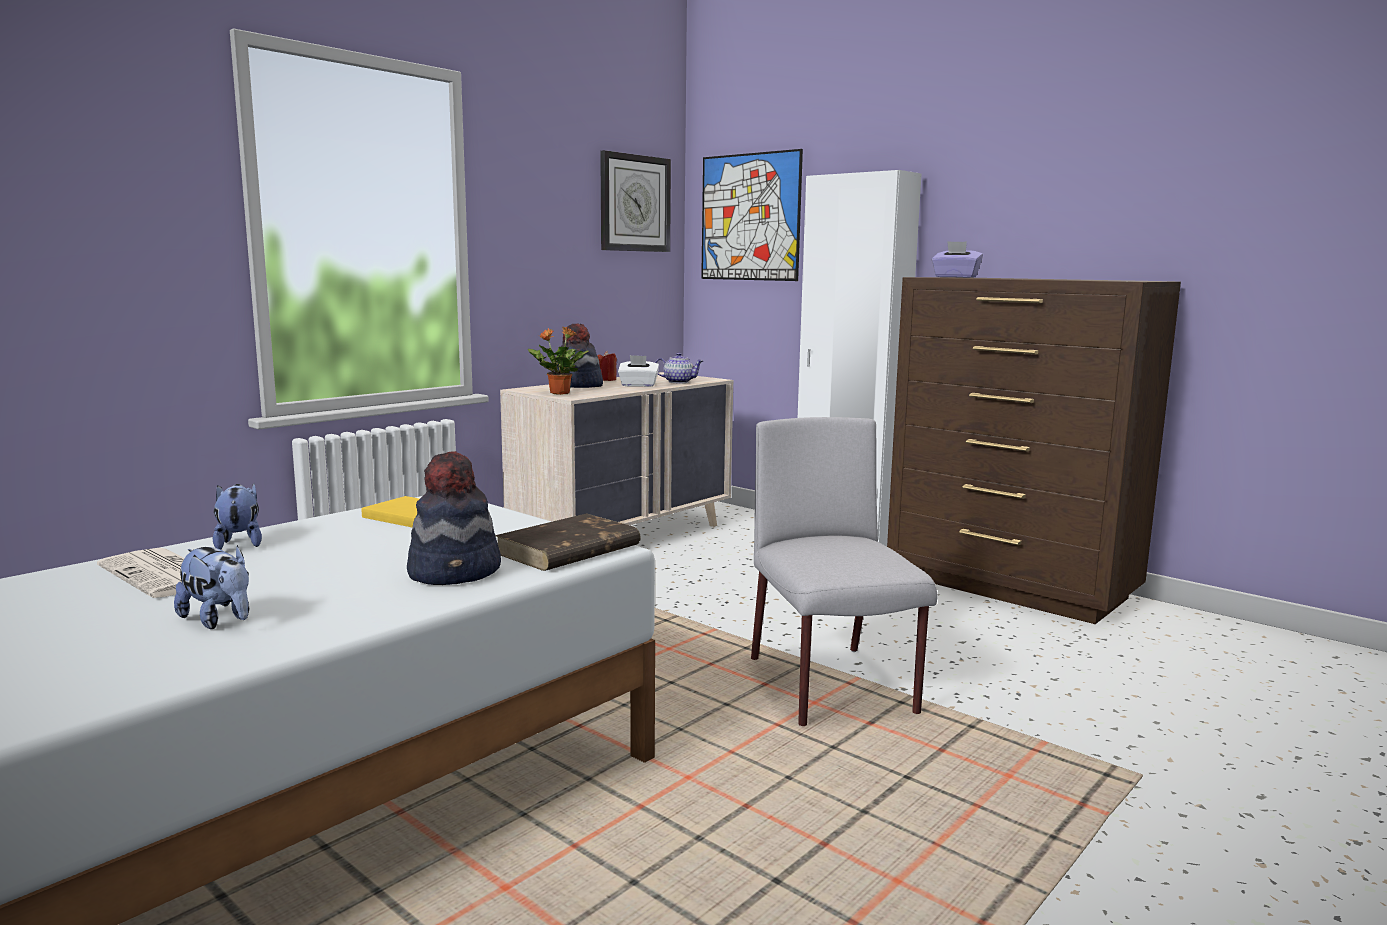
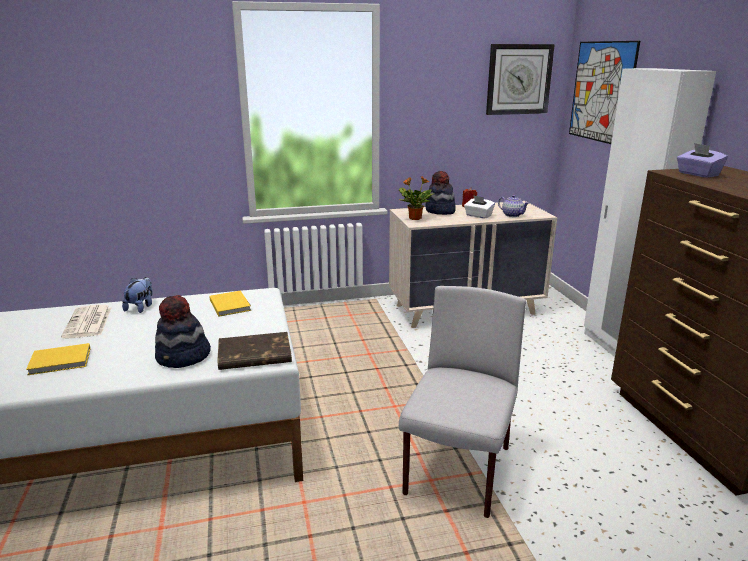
camera: 35 degrees right, 10 degrees up
plush toy [174,545,249,629] -> yellow book [26,343,91,375]

